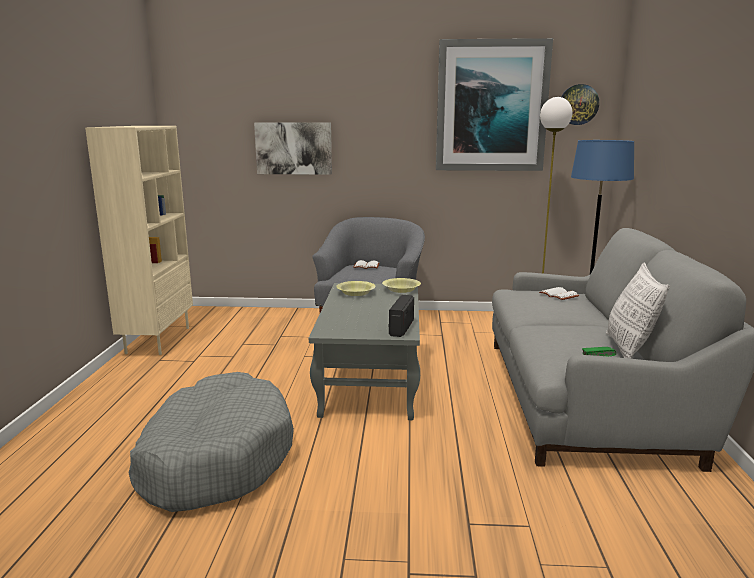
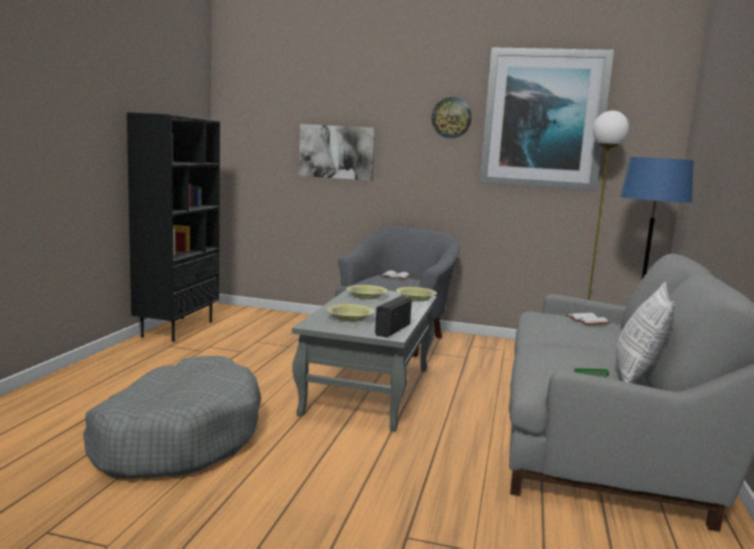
camera: 10 degrees right, 5 degrees down
beige bookcase [85,126,193,355] -> black bookcase [127,112,220,342]
wall clock [561,84,599,125] -> wall clock moved to [432,97,472,138]
none -> yellow bowl [327,304,374,322]

